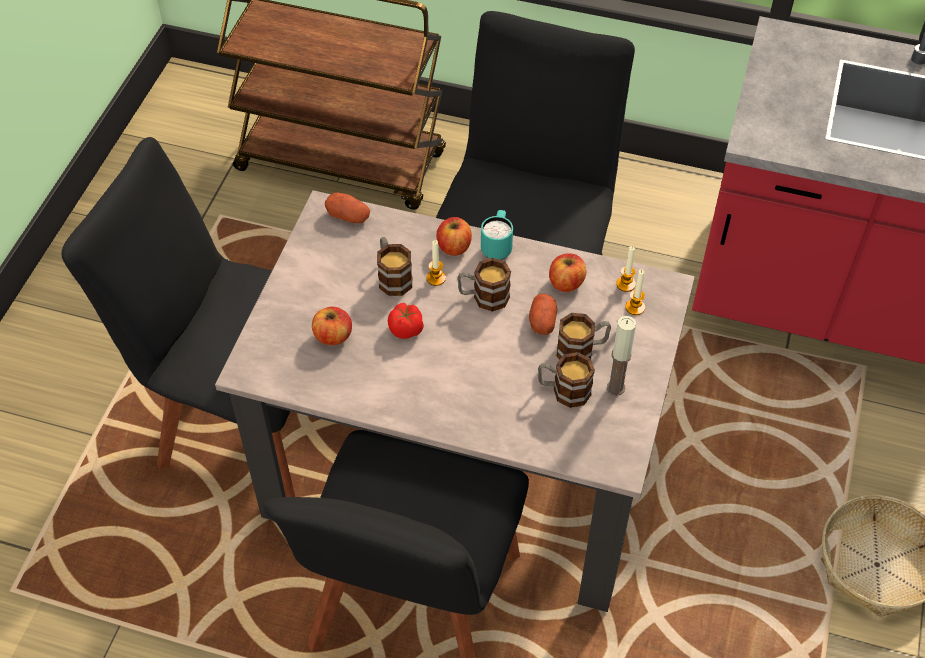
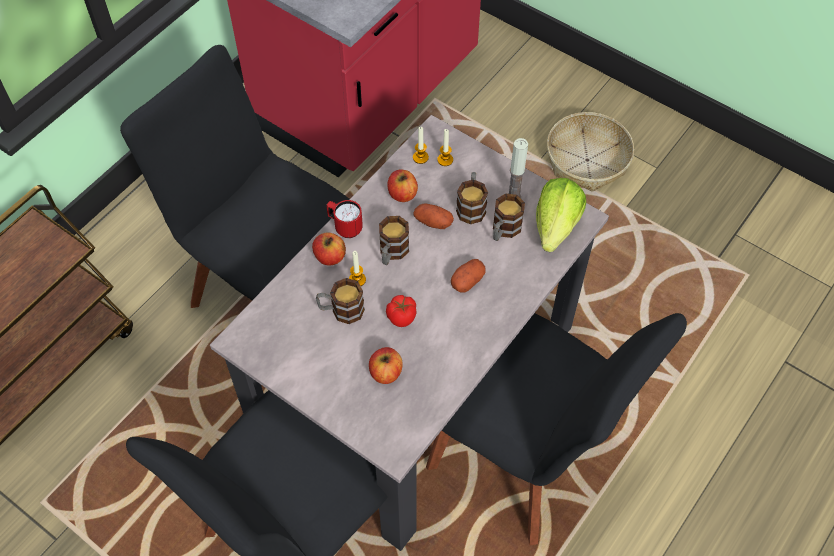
camera: 70 degrees left, 5 degrees up
potato [325,193,370,224] -> potato moved to [451,259,486,293]
turquoise mug [481,210,513,260] -> red mug [326,200,363,238]
none -> lettuce [536,178,586,252]

